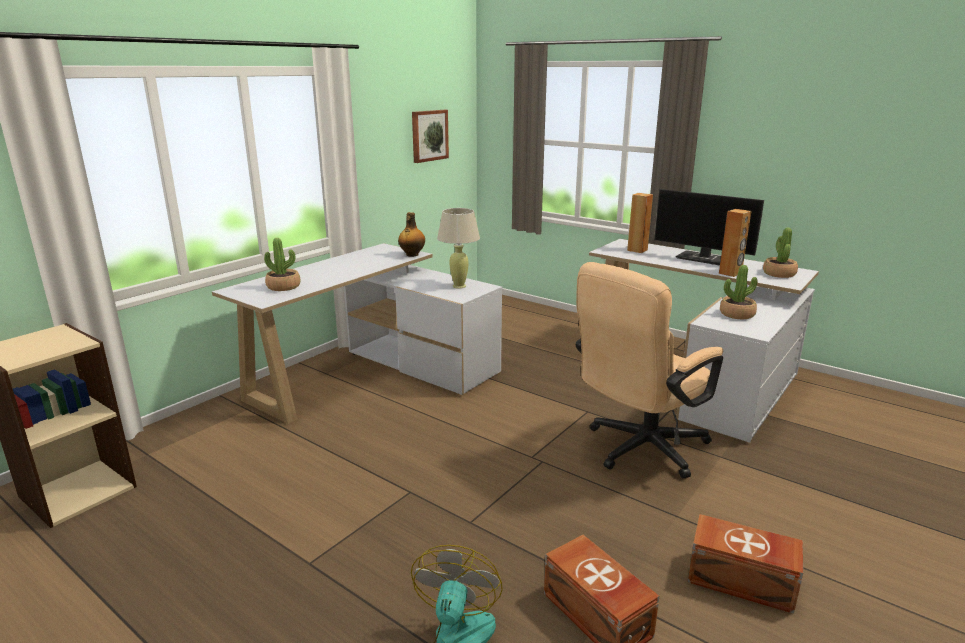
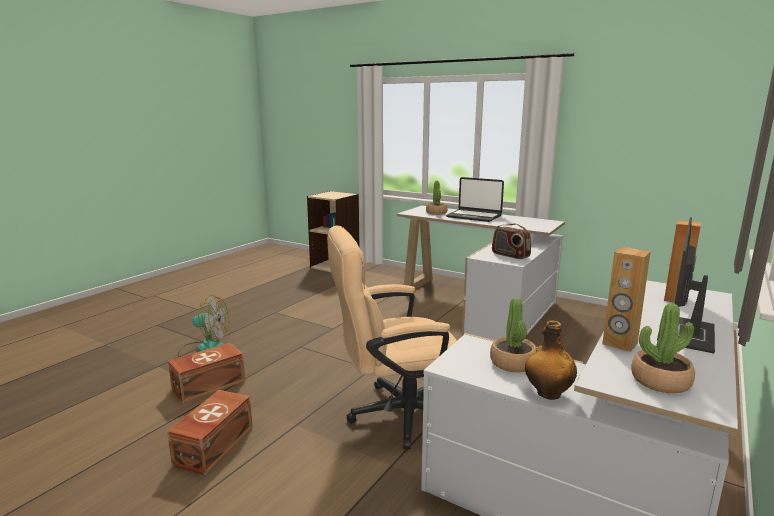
camera: 85 degrees right, 5 degrees down
bottle [398,212,425,257] -> bottle moved to [525,320,577,400]
picture [412,110,449,163] -> none
beige table lamp [437,208,480,289] -> radio [492,223,531,259]
beige office chair [576,262,723,478] -> beige office chair turned 60 degrees counterclockwise [327,226,457,449]
none -> laptop [446,177,504,222]

